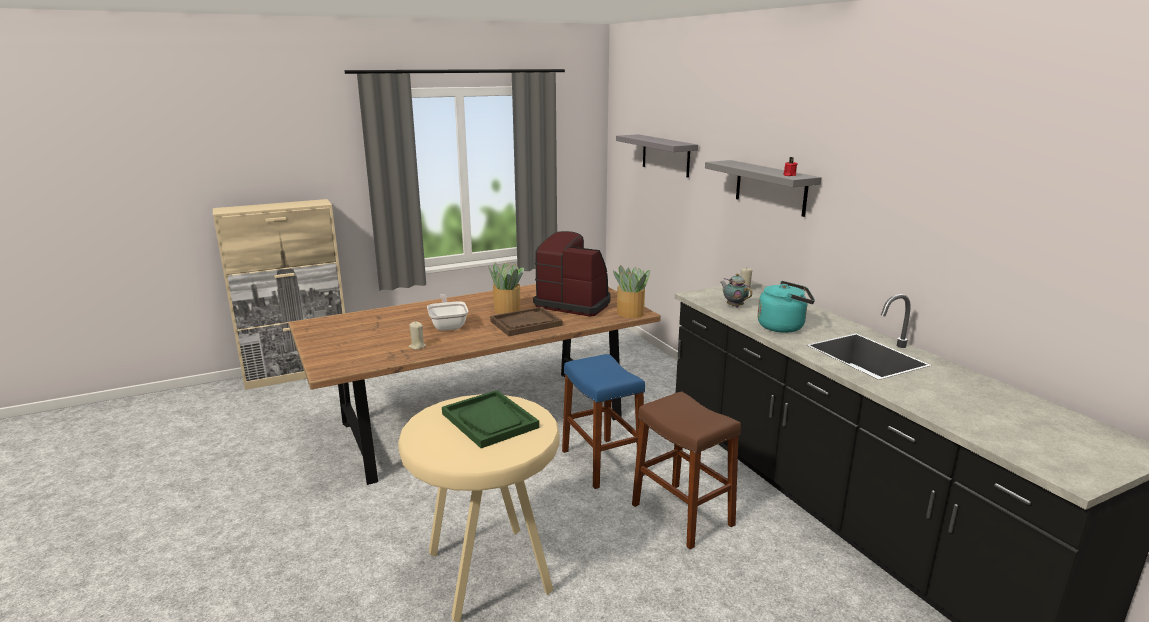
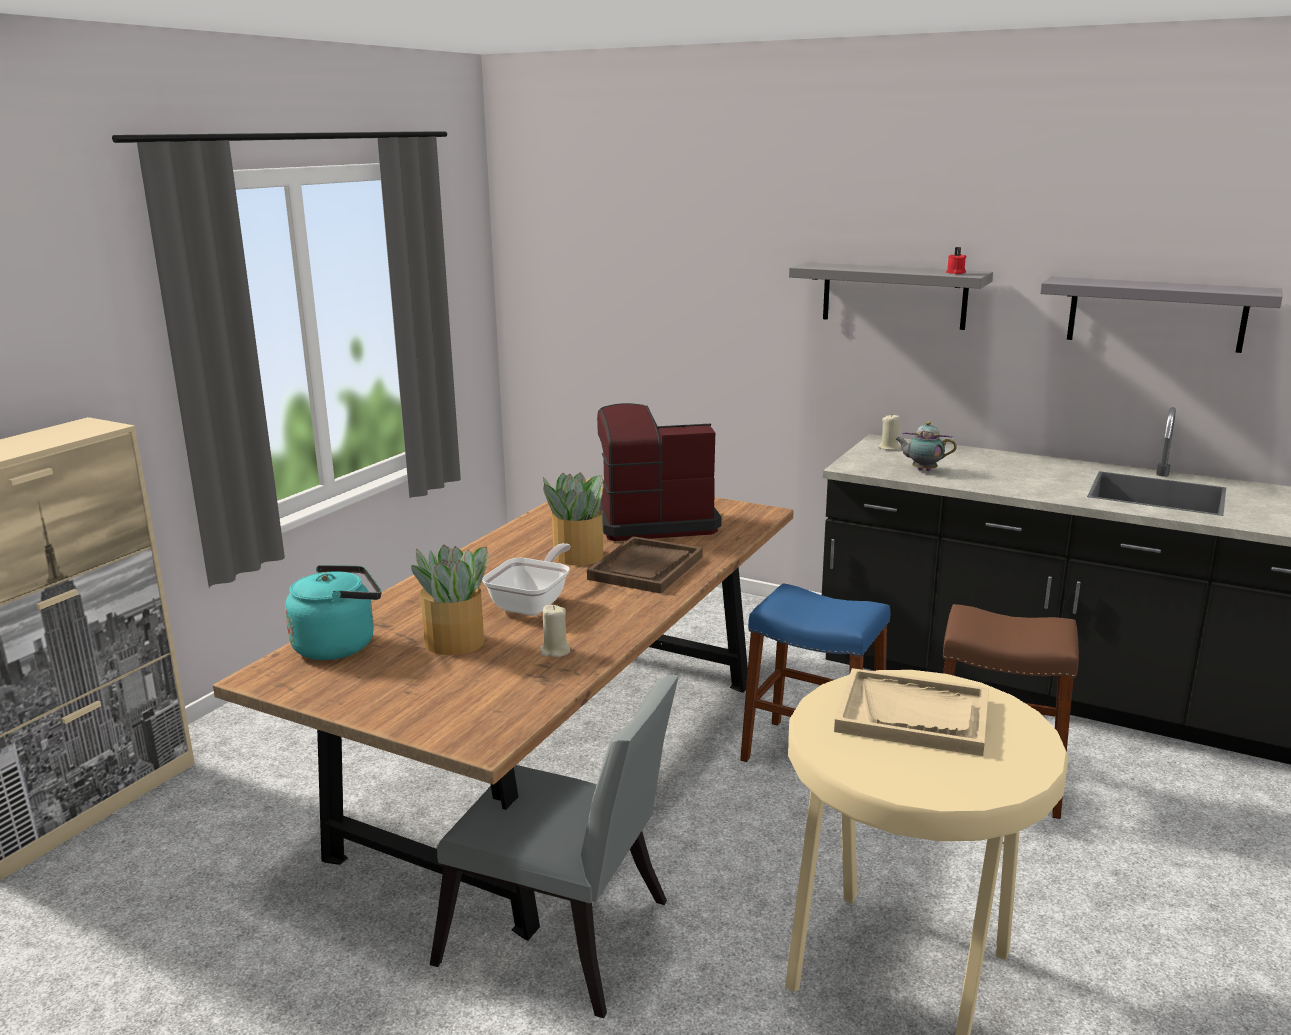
camera: 35 degrees left, 0 degrees up
frying pan [427,294,468,331] -> frying pan turned 75 degrees clockwise [482,543,571,616]
green tray [442,390,539,448] -> beige tray [834,668,989,756]
potted plant [613,265,651,318] -> potted plant moved to [411,545,489,655]
grey shelf [616,134,698,178] -> grey shelf moved to [1040,277,1283,353]
turquoise kettle [757,281,815,333] -> turquoise kettle moved to [285,565,382,660]
none -> grey chair [430,675,679,1018]

